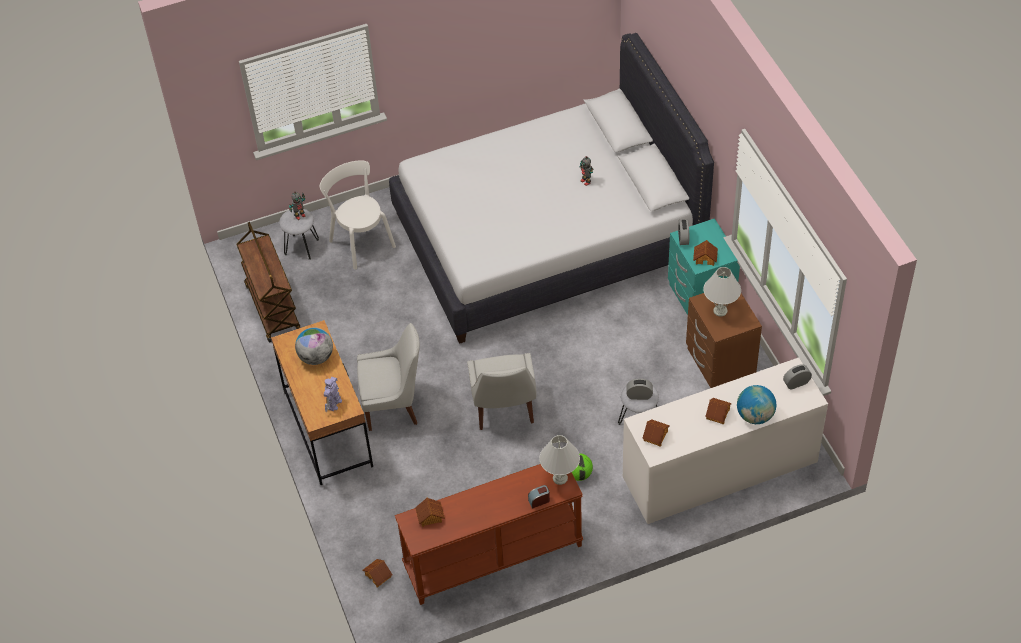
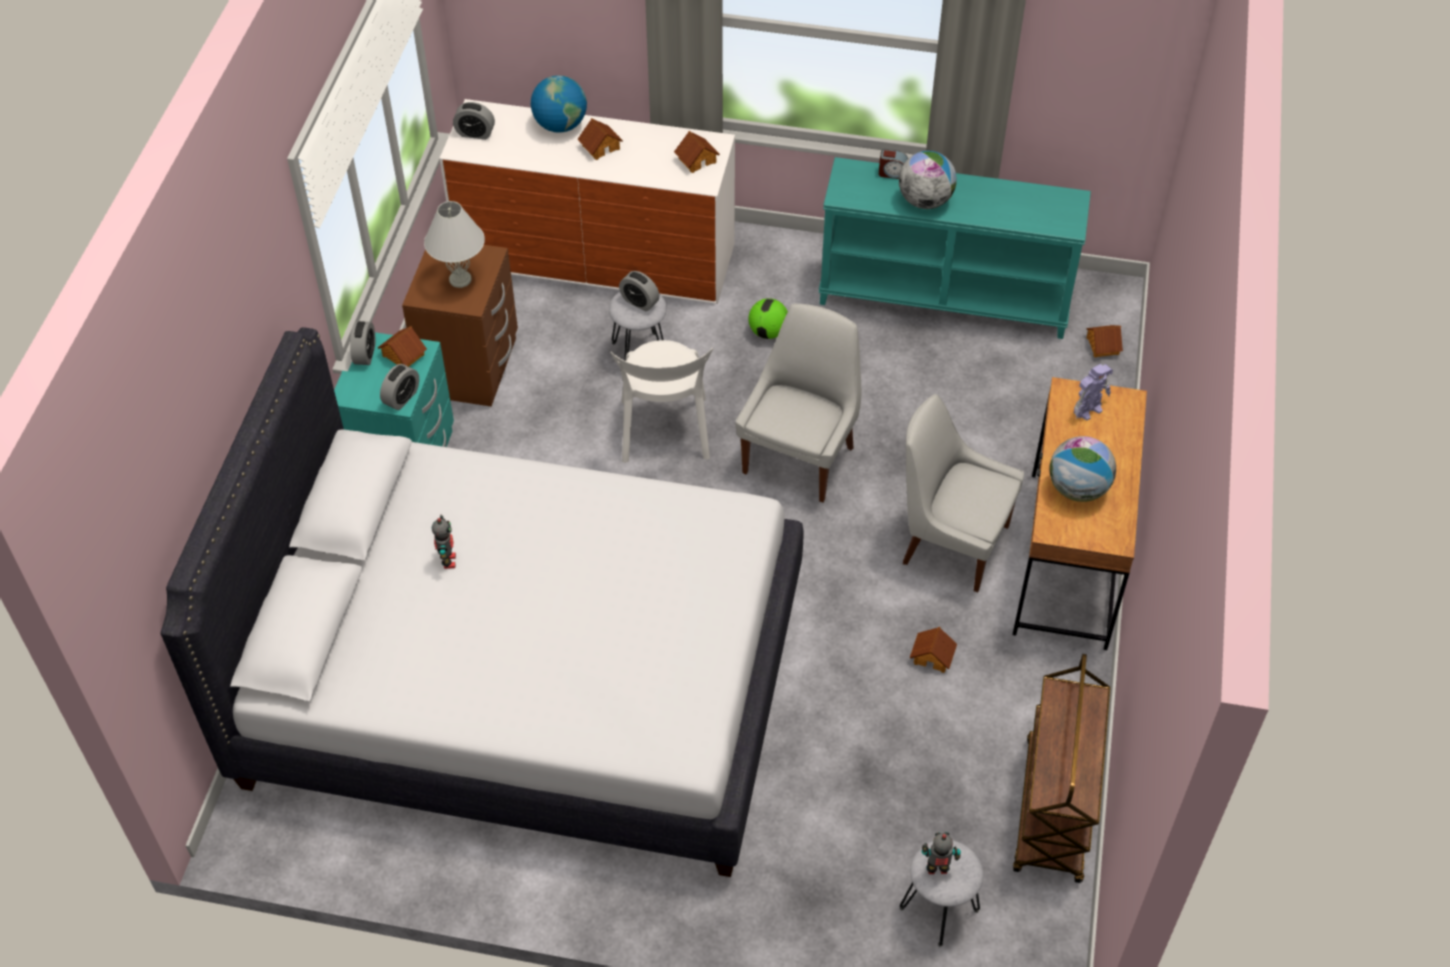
camera: 150 degrees left, 0 degrees up
white chair [320,160,396,270] -> white chair moved to [610,340,713,463]
brown console table [395,464,583,605] -> turquoise console table [818,157,1091,339]
toy house [415,498,445,527] -> toy house moved to [910,627,957,673]
white table lamp [539,435,580,485] -> none
none -> alarm clock [350,321,375,365]
none -> globe [899,151,957,209]

